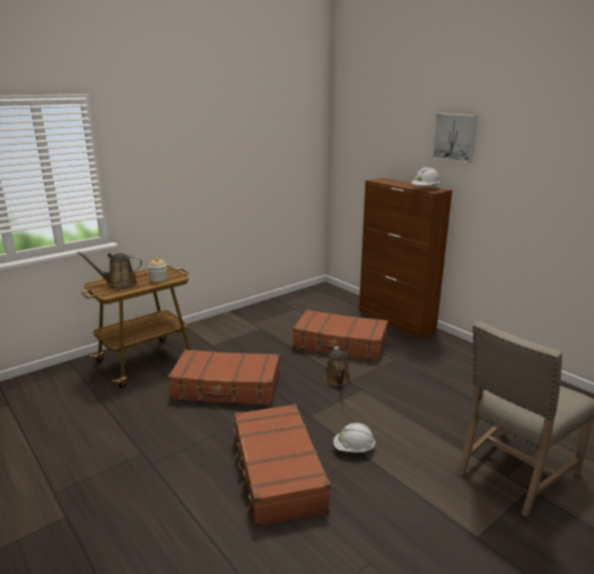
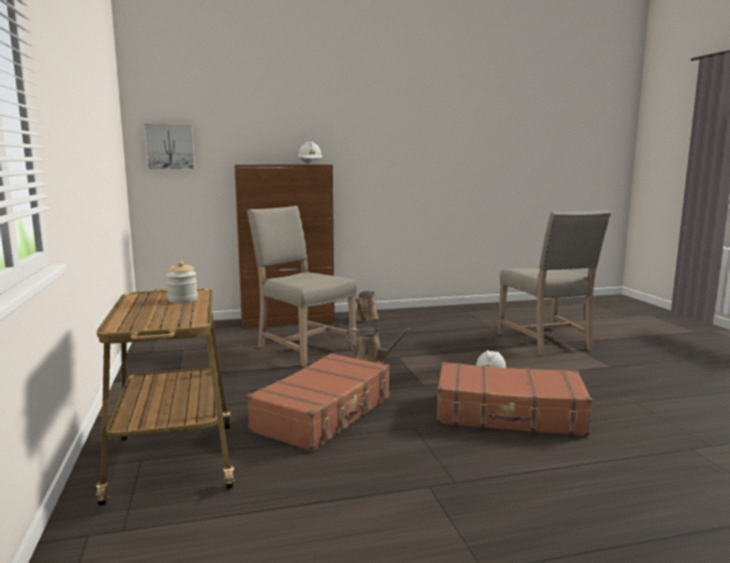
camera: 65 degrees left, 10 degrees down
brown watering can [77,252,142,289] -> brown watering can moved to [356,291,379,322]
brown suitcase [293,310,388,362] -> beige chair [247,206,357,367]
picture [432,113,478,163] -> picture moved to [144,123,195,171]

